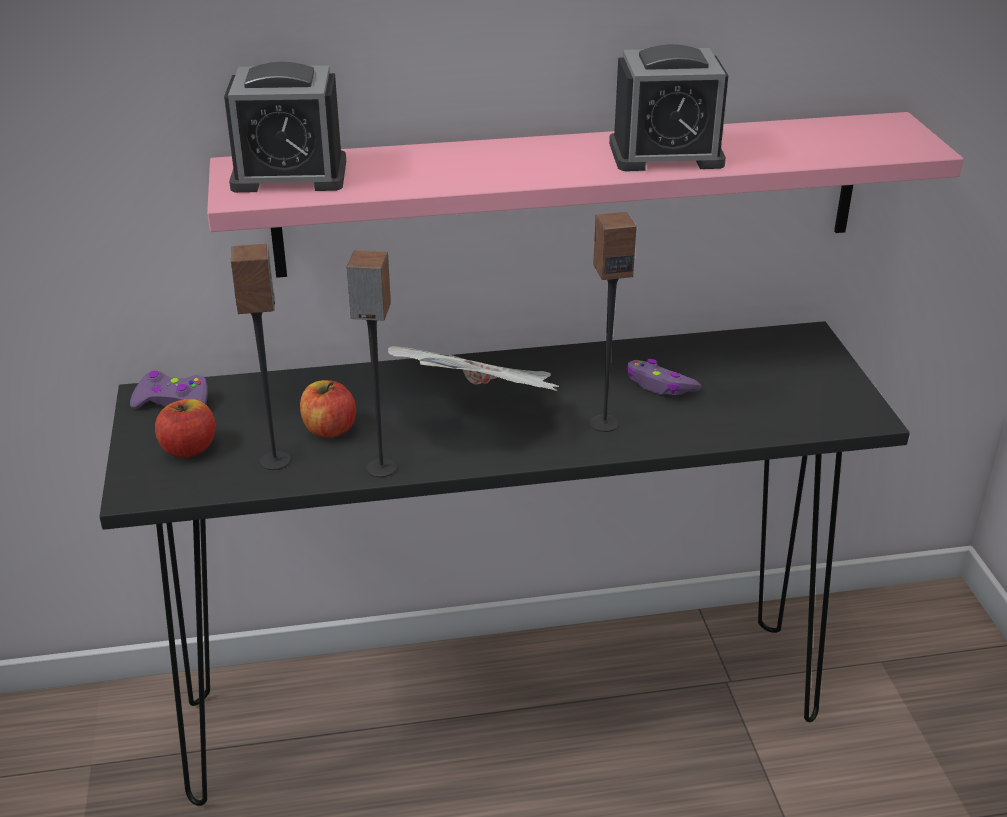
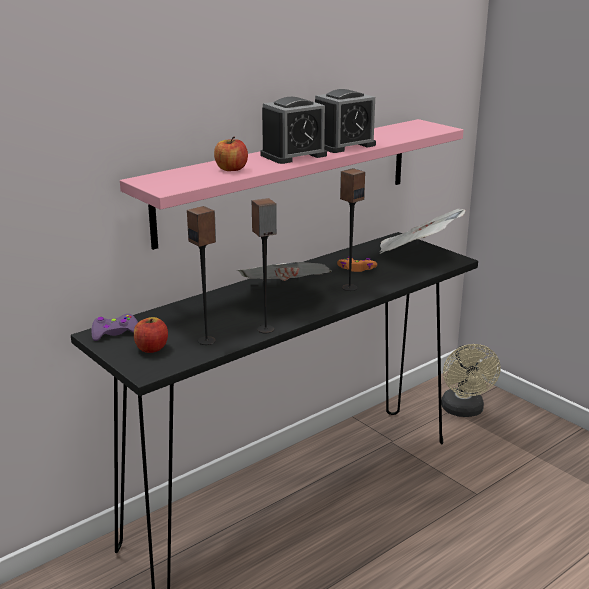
camera: 30 degrees left, 10 degrees down
alarm clock [224,62,346,193] -> alarm clock moved to [260,97,327,164]
apple [300,380,356,438] -> apple moved to [214,136,248,171]
purple game controller [626,359,702,395] -> orange game controller [337,257,377,272]
none -> newspaper [379,208,465,254]
none -> beige fan [441,344,500,417]

